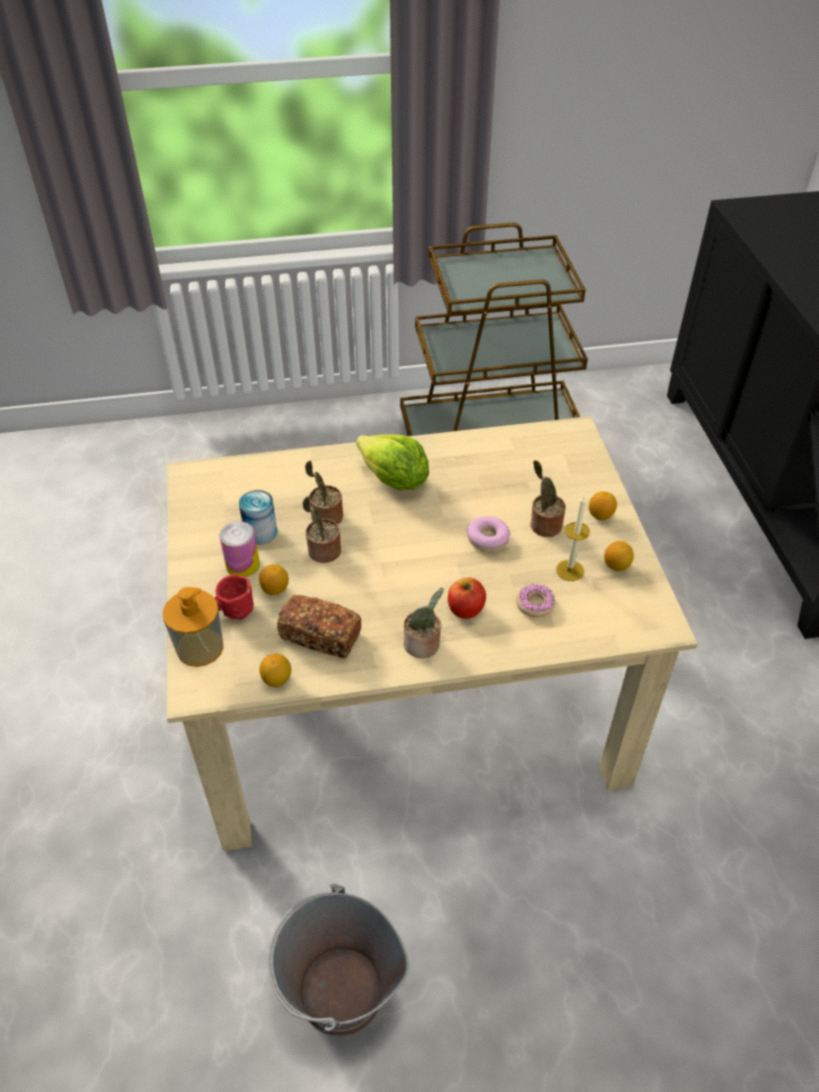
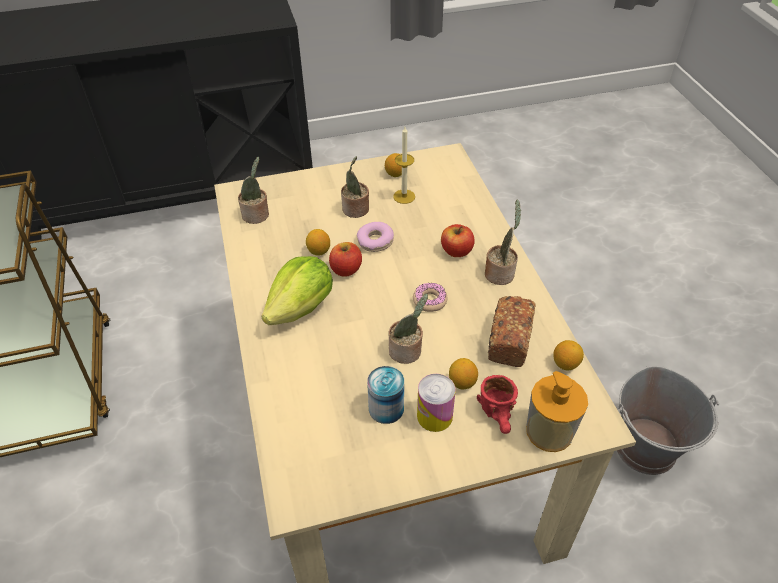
camera: 95 degrees left, 0 degrees up
potted plant [305,460,343,524] -> potted plant moved to [238,157,269,224]
donut [516,584,555,618] -> donut moved to [413,283,447,312]
lemon [589,491,617,520] -> lemon moved to [306,229,330,256]
none -> apple [329,242,362,277]

